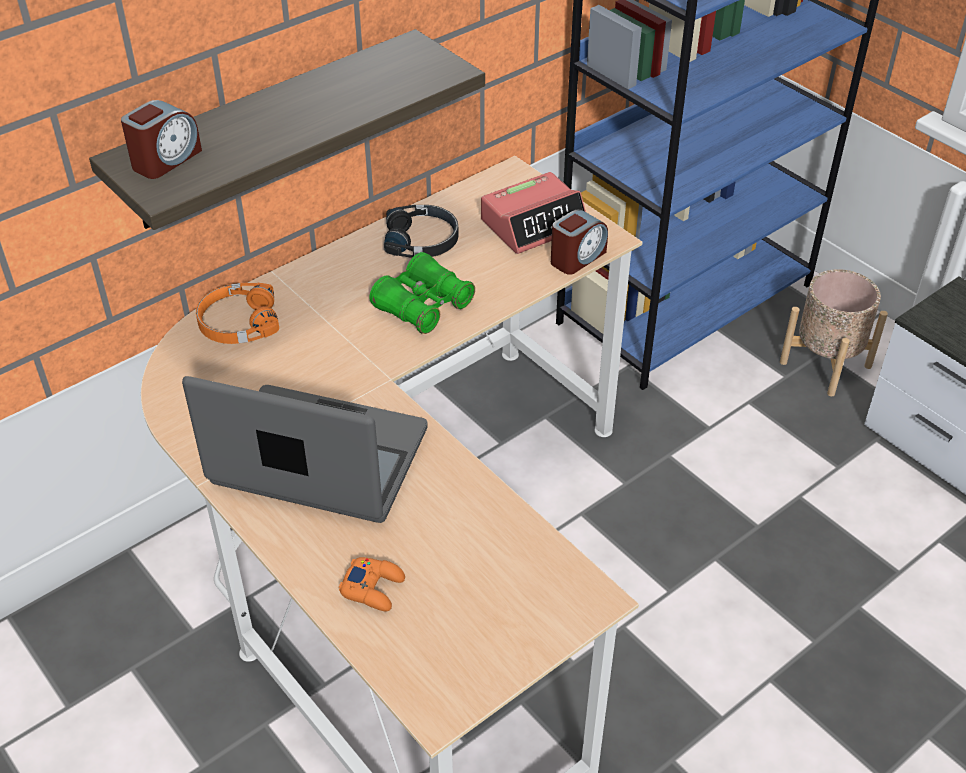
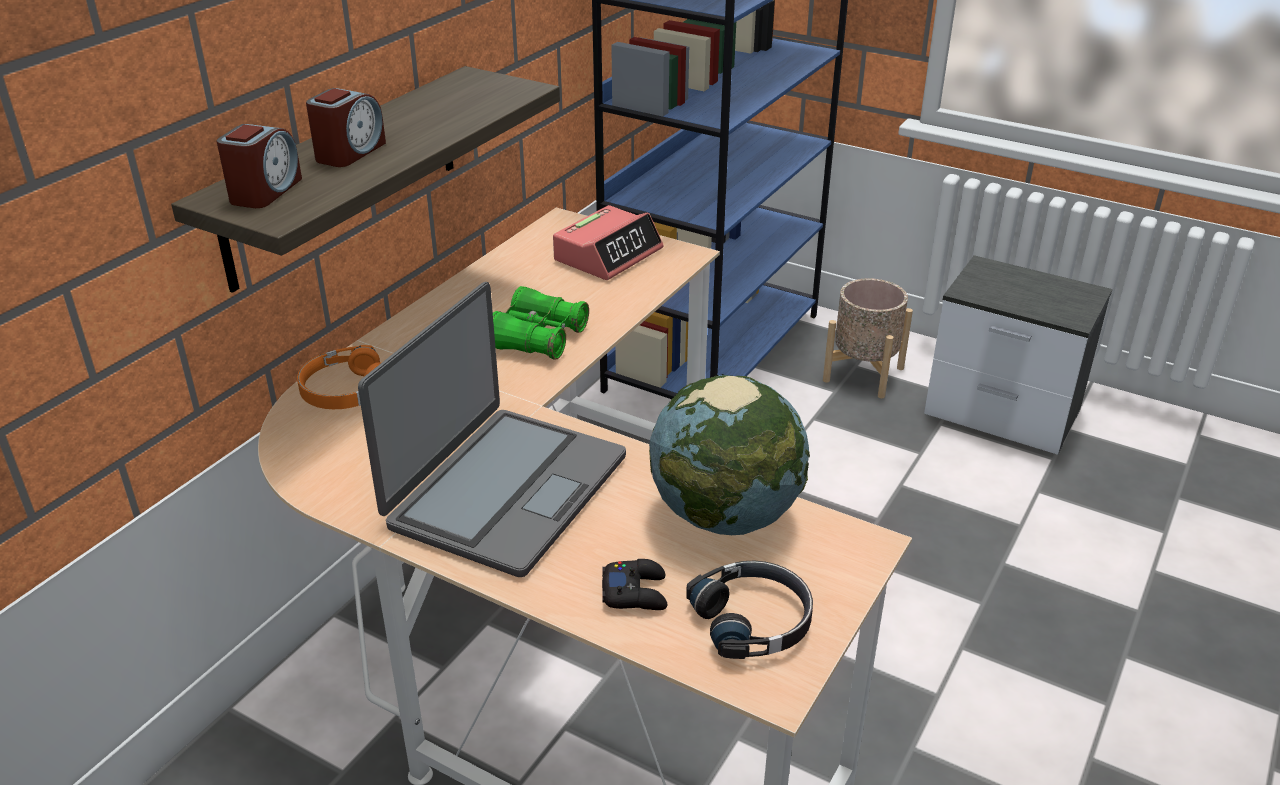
camera: 20 degrees left, 10 degrees down
laptop [182,376,428,523] -> laptop turned 120 degrees clockwise [358,282,626,577]
orange game controller [339,557,405,611] -> black game controller [602,559,667,610]
black headphones [384,205,459,258] -> black headphones moved to [686,561,813,659]
alarm clock [551,209,608,275] -> alarm clock moved to [306,88,386,167]
none -> globe [649,374,810,535]

